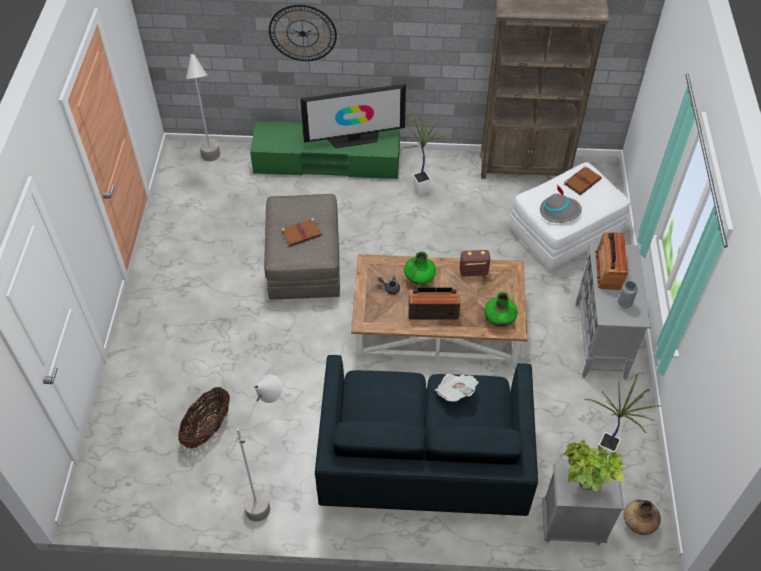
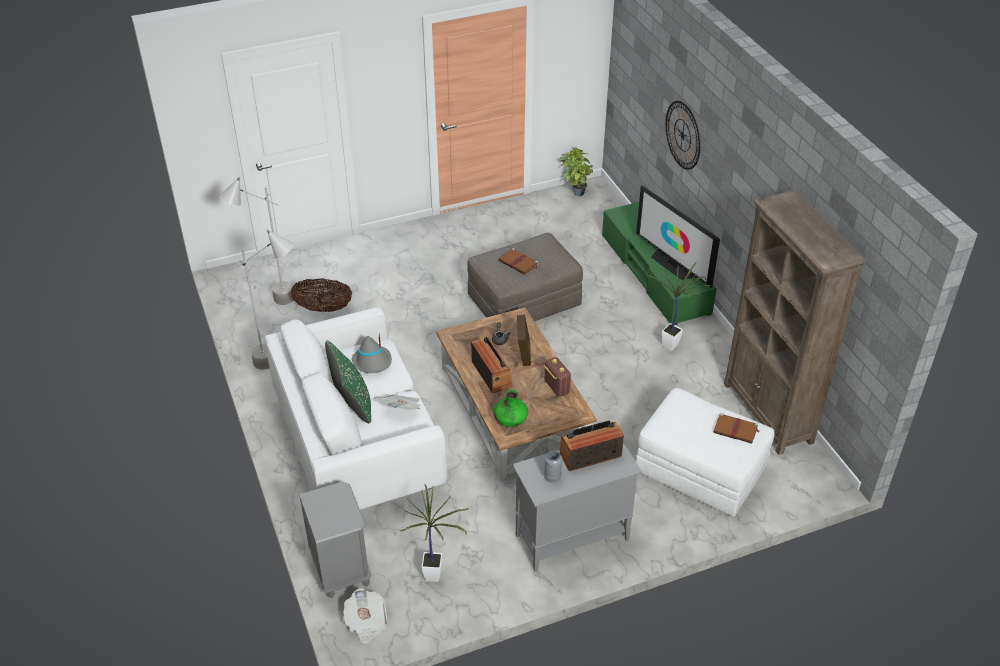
camera: 65 degrees right, 10 degrees down
grey floor lamp [186,51,220,161] -> grey floor lamp moved to [219,177,293,305]
blue sofa [315,355,538,516] -> white sofa [264,307,447,510]
green vase [404,251,436,285] -> picture frame [517,314,531,366]
grey hat [540,185,582,223] -> grey hat moved to [352,334,392,373]
potted plant [563,439,625,492] -> potted plant moved to [558,148,593,196]
brown vase [624,499,661,535] -> newspaper [343,588,387,644]
none -> green pillow [325,341,371,423]

